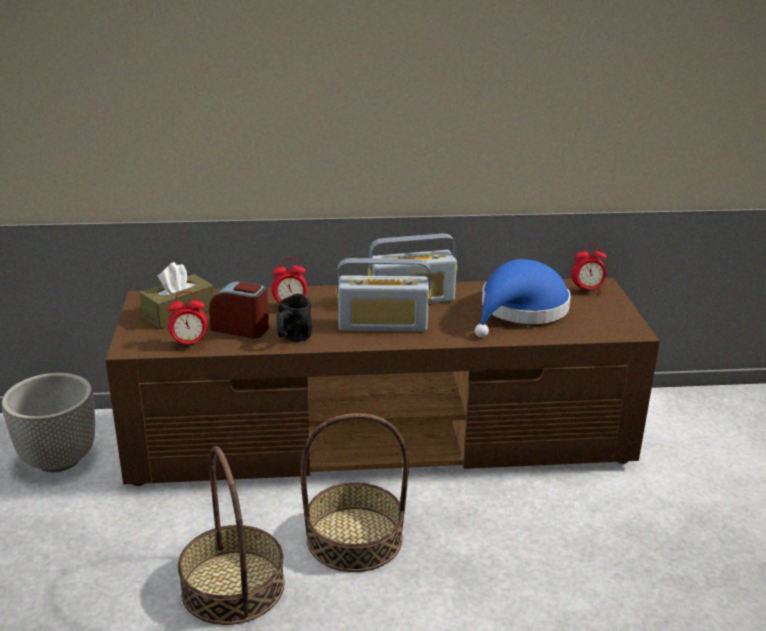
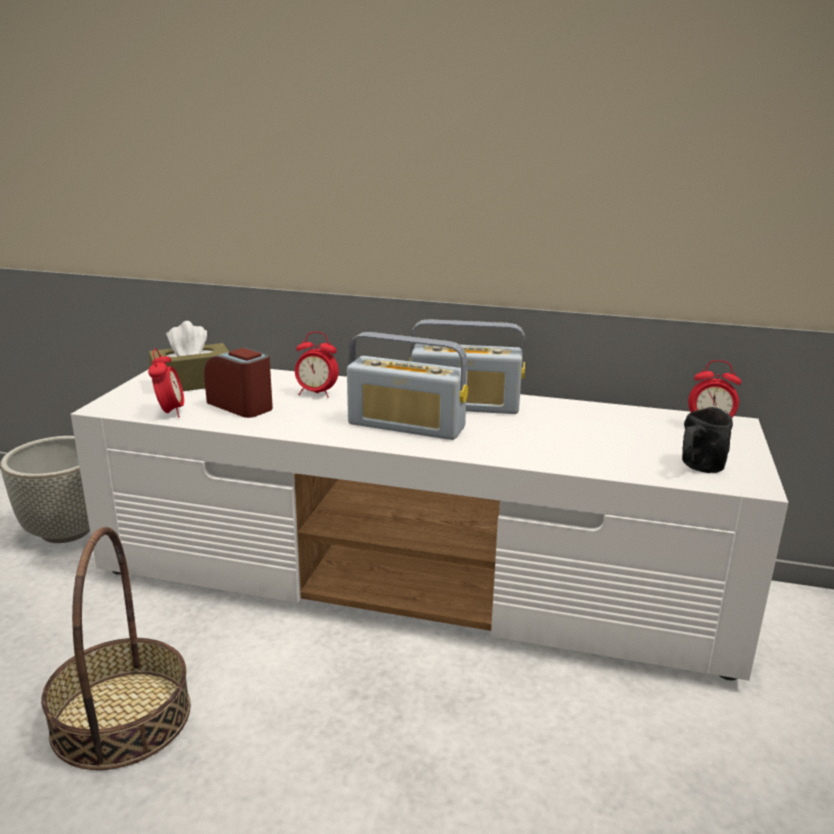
camera: 20 degrees right, 5 degrees down
brown tv stand [105,278,660,486] -> white tv stand [71,369,788,681]
alarm clock [168,292,208,349] -> alarm clock turned 105 degrees counterclockwise [148,348,184,417]
black mug [277,294,312,342] -> black mug moved to [682,407,733,473]
basket [300,413,409,572] -> none
blue hat [475,259,571,338] -> none

